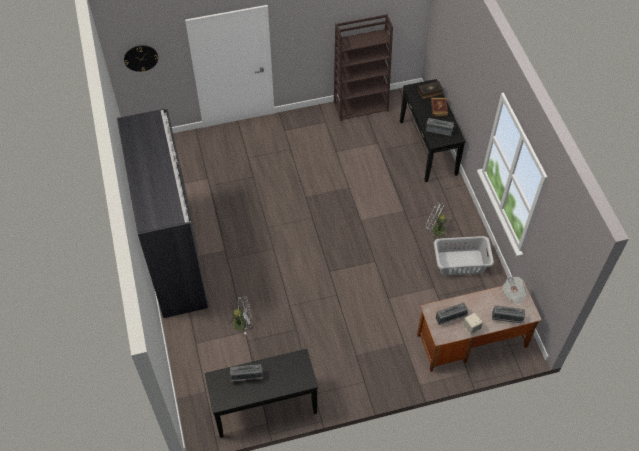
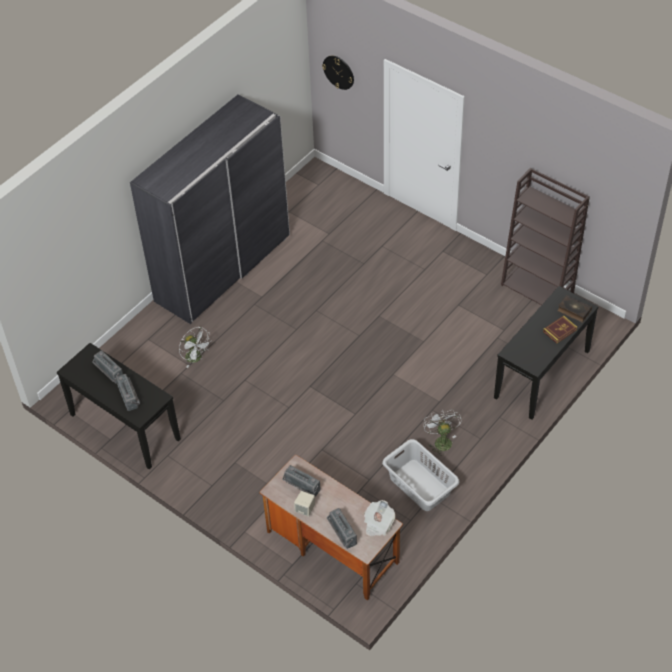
camera: 55 degrees right, 5 degrees down
radio [426,118,454,136] -> radio moved to [116,374,140,411]

